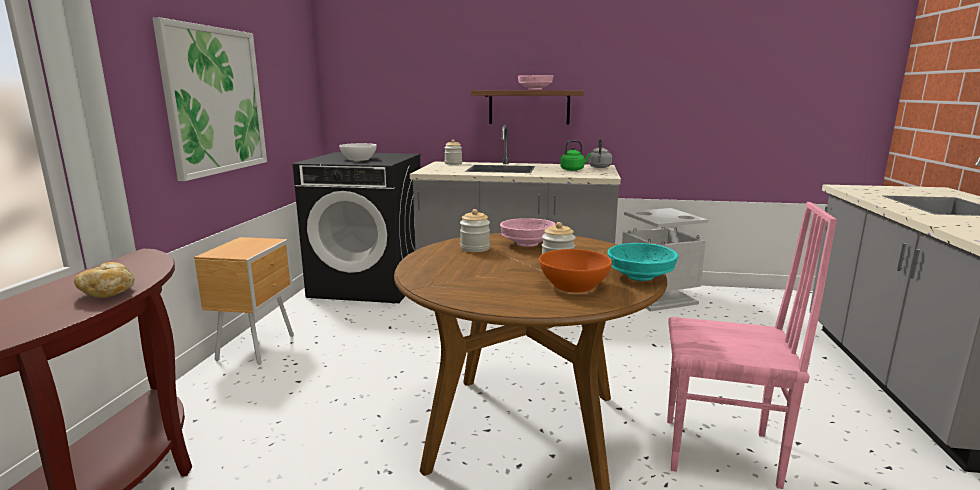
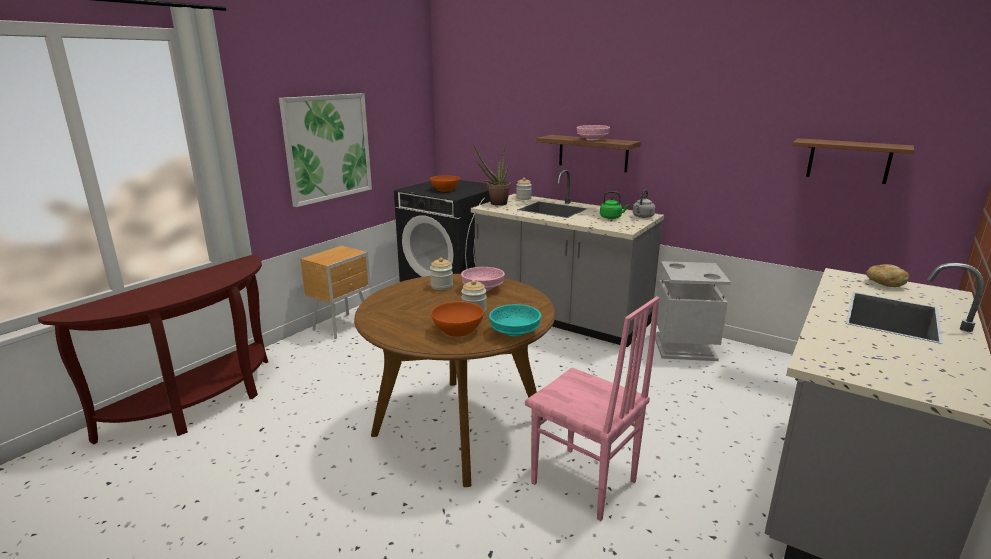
camera: 25 degrees right, 5 degrees up
bread [74,262,135,298] -> bread moved to [866,264,909,287]
white bowl [339,143,377,161] -> orange bowl [430,175,460,191]
none -> potted plant [473,142,511,206]
none -> brown shelf [792,138,914,184]

